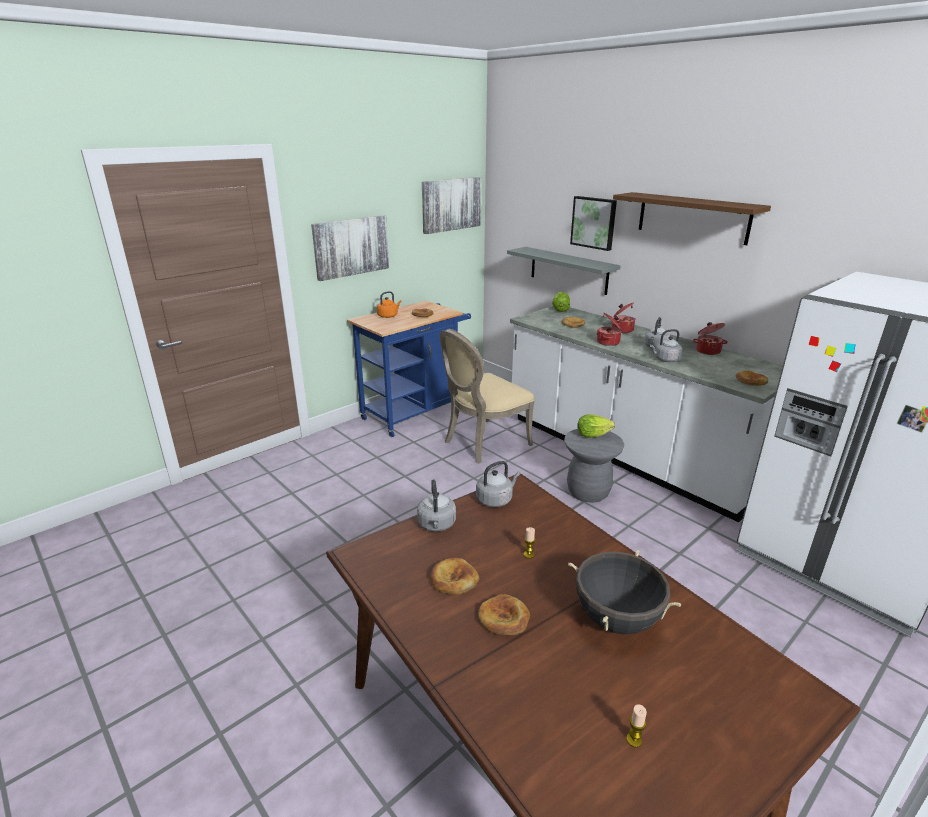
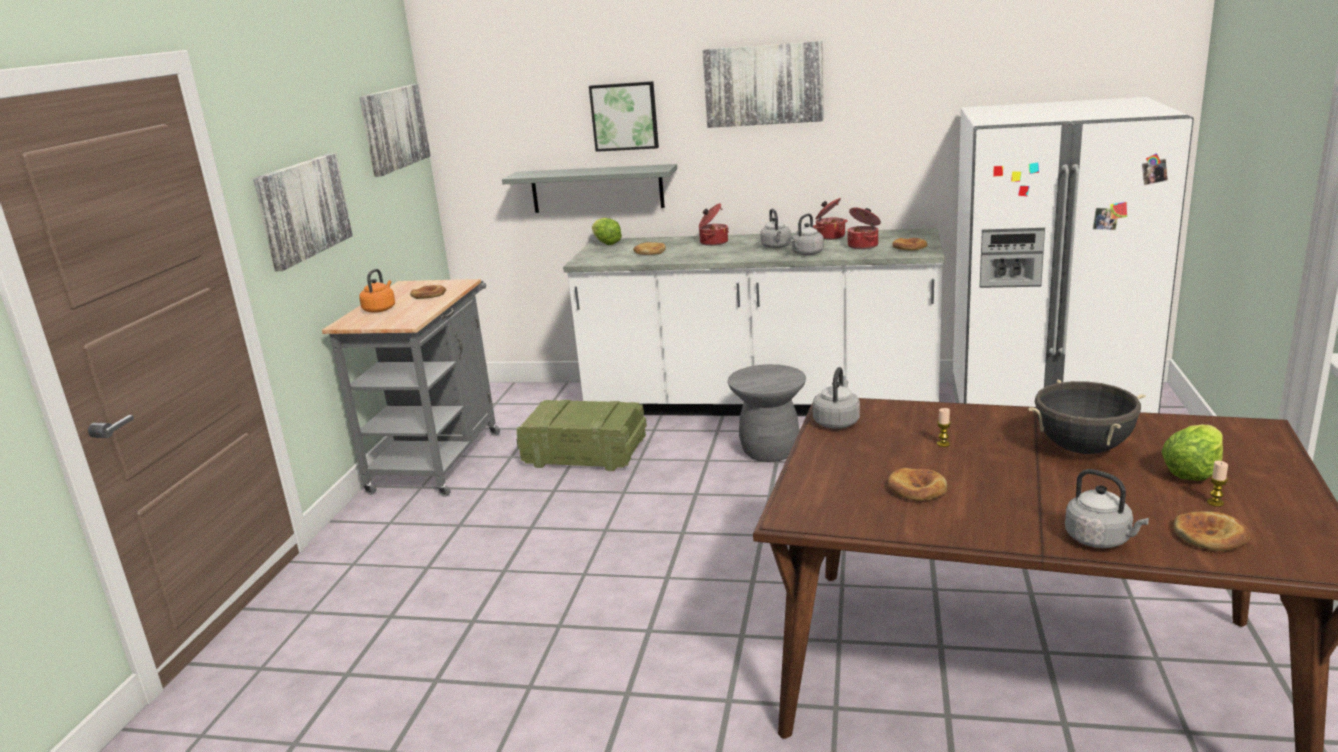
camera: 35 degrees left, 5 degrees down
blue cart [347,301,471,437] -> grey cart [322,279,500,497]
grey kettle [417,479,456,531] -> grey kettle moved to [1065,469,1149,548]
beige chair [440,329,534,464] -> crate [516,400,647,471]
bread [478,594,530,635] -> bread moved to [1173,512,1250,551]
lettuce [577,414,615,438] -> lettuce moved to [1162,425,1223,481]
cooking pot [597,313,622,346] -> cooking pot moved to [848,208,881,249]
brown shelf [613,192,771,245] -> picture [702,41,824,128]

